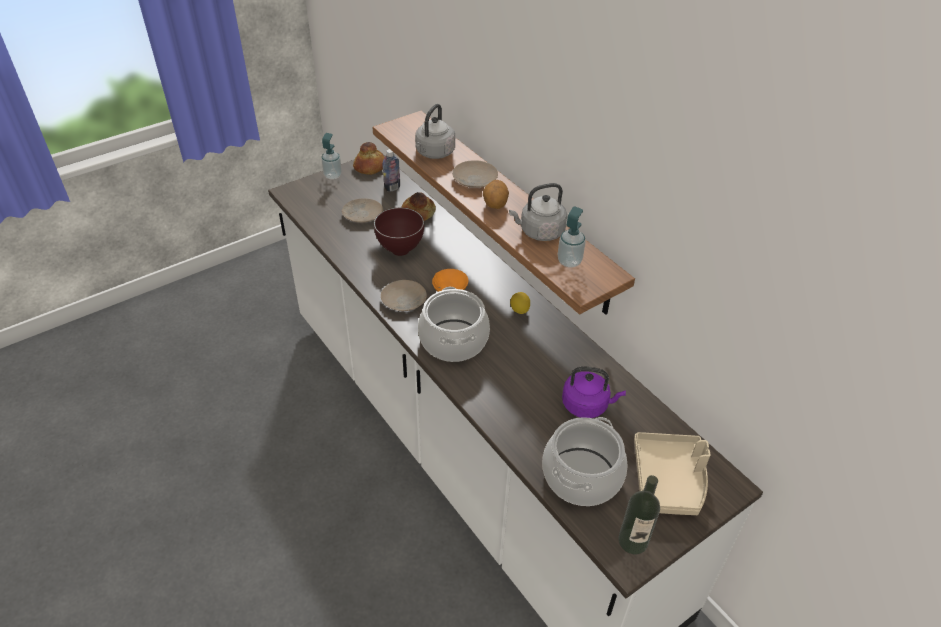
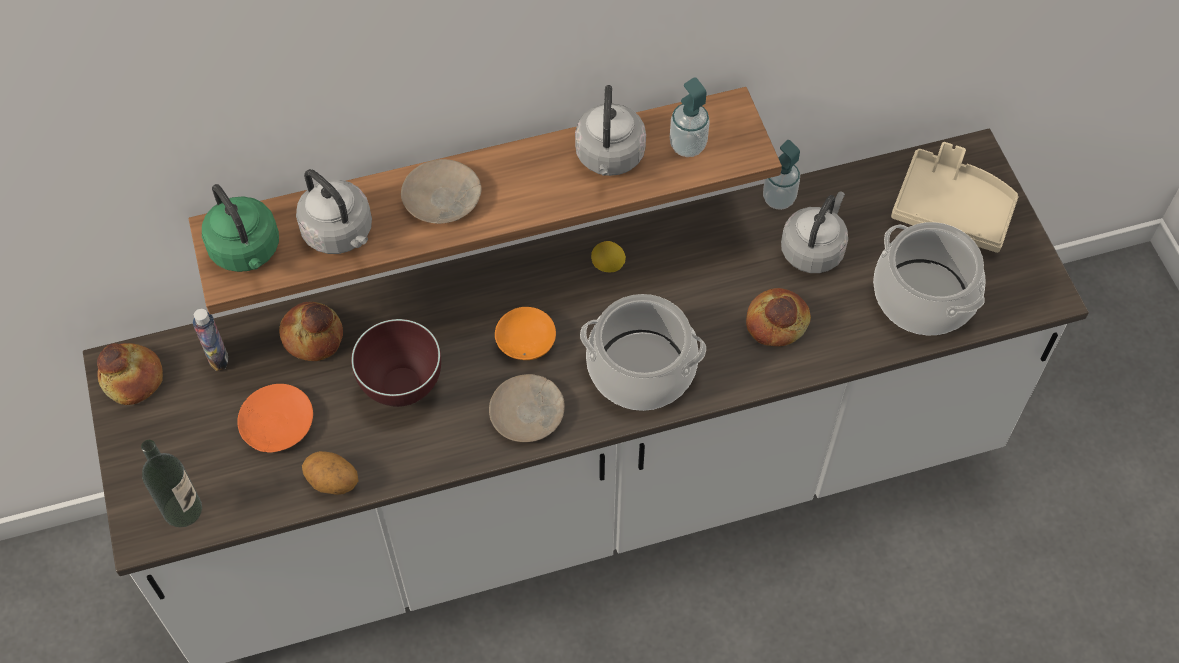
camera: 70 degrees left, 15 degrees up
soap dispenser [321,133,342,180] -> soap dispenser moved to [763,140,800,210]
beige plate [342,198,383,223] -> orange plate [237,384,313,453]
potato [483,180,509,209] -> potato moved to [302,451,358,495]
purple kettle [562,366,626,418] -> grey kettle [781,192,848,273]
bottle [618,475,660,555] -> bottle moved to [141,440,202,528]
none -> green kettle [202,184,279,272]
none -> bread [746,288,811,346]

